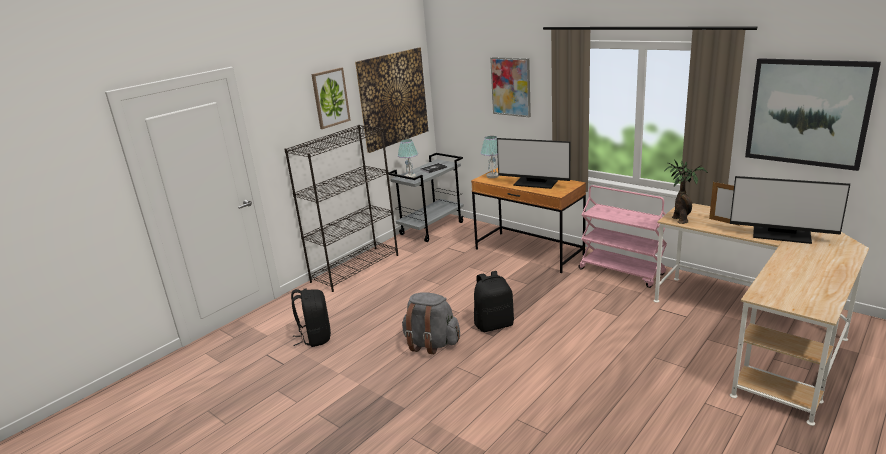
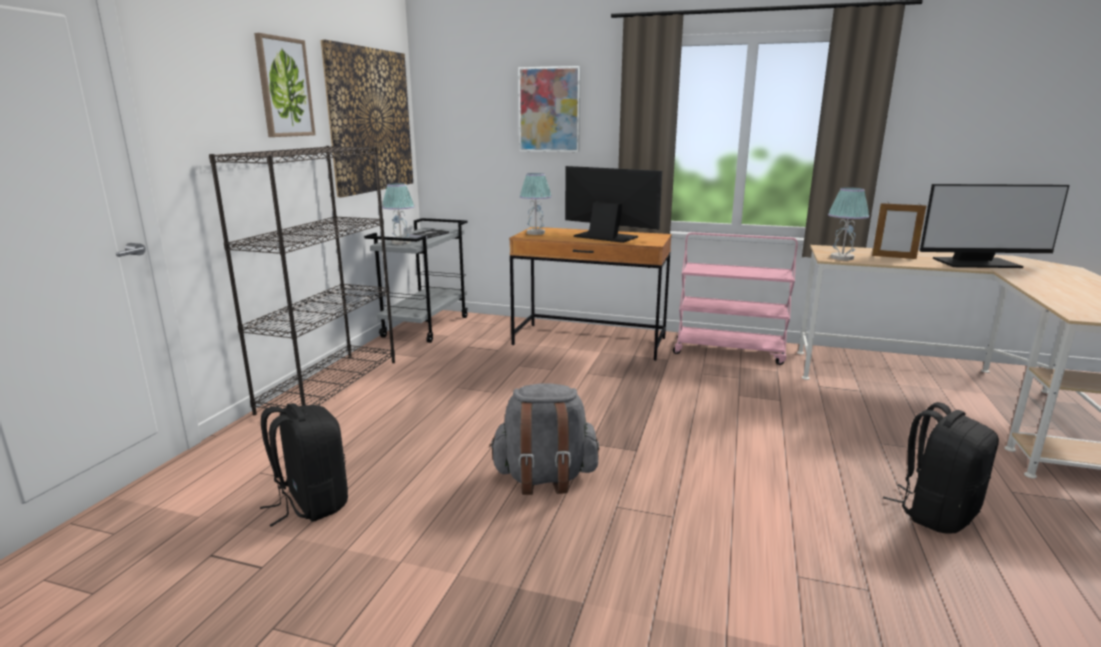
camera: 25 degrees left, 5 degrees down
black backpack [474,271,514,332] -> black backpack moved to [883,402,999,534]
monitor [497,138,570,189] -> monitor turned 150 degrees counterclockwise [565,166,662,243]
potted plant [664,159,708,224] -> table lamp [828,187,869,260]
picture [745,58,881,171] -> none

